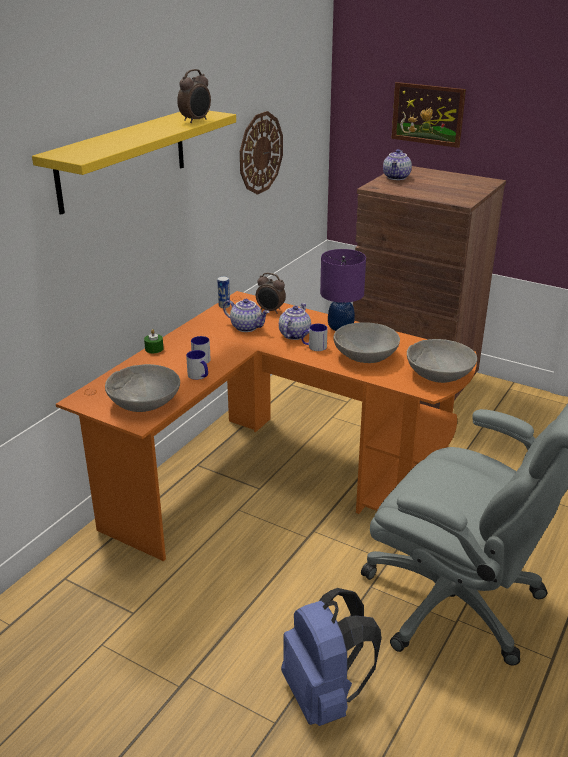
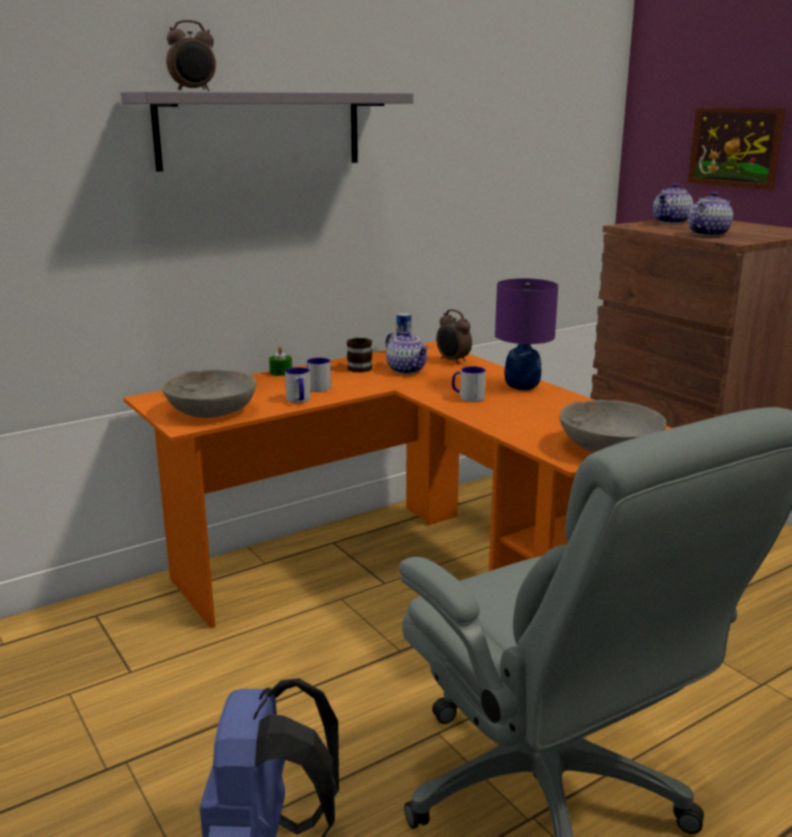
camera: 25 degrees right, 10 degrees down
yellow shelf [32,111,236,215] -> grey shelf [121,91,414,171]
alarm clock [177,69,211,123] -> alarm clock moved to [166,20,216,91]
wall clock [240,111,283,195] -> none
teapot [279,303,311,340] -> teapot moved to [688,192,733,236]
grey bowl [333,322,400,363] -> none
none -> mug [347,338,372,373]

